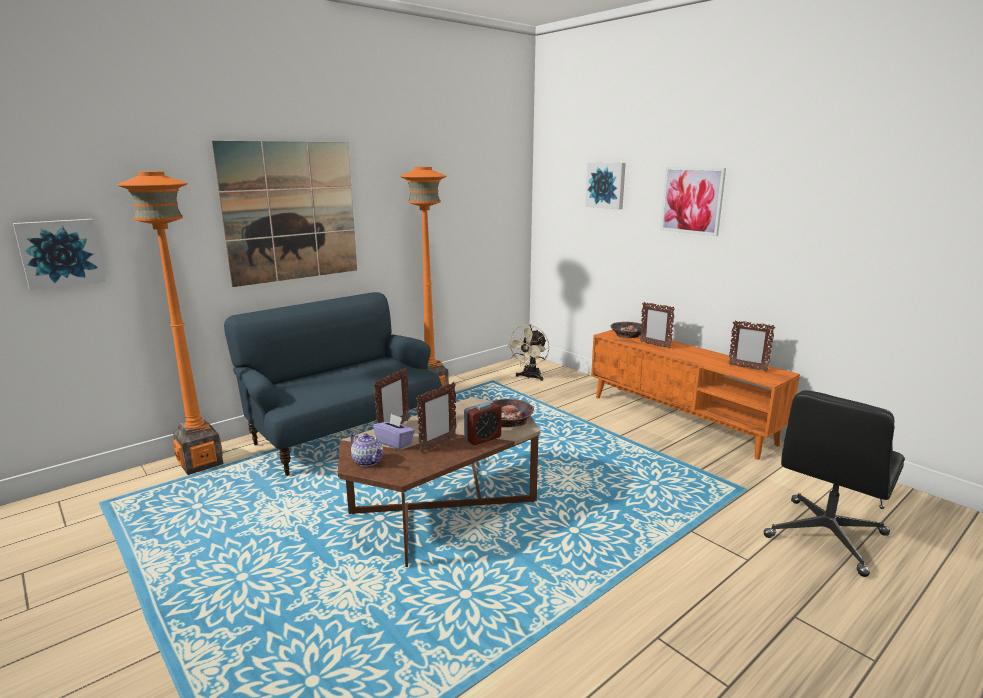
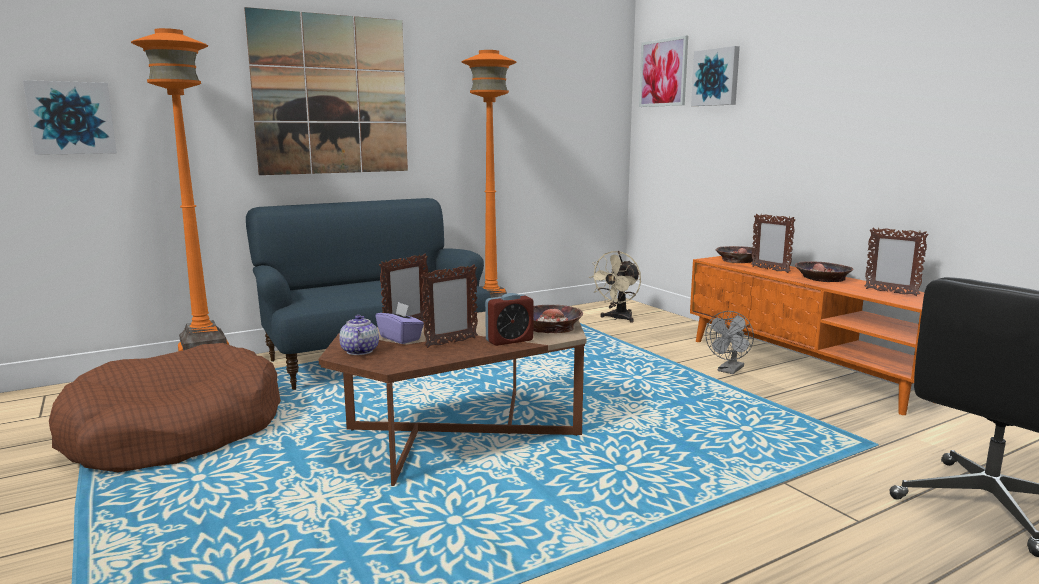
camera: 10 degrees right, 5 degrees down
teapot [351,433,383,467] -> teapot turned 150 degrees counterclockwise [339,315,379,355]
picture [661,167,726,236] -> picture moved to [639,35,688,107]
none -> brown dog bed [49,343,281,472]
none -> grey fan [705,311,754,374]
none -> bowl [795,261,853,282]

